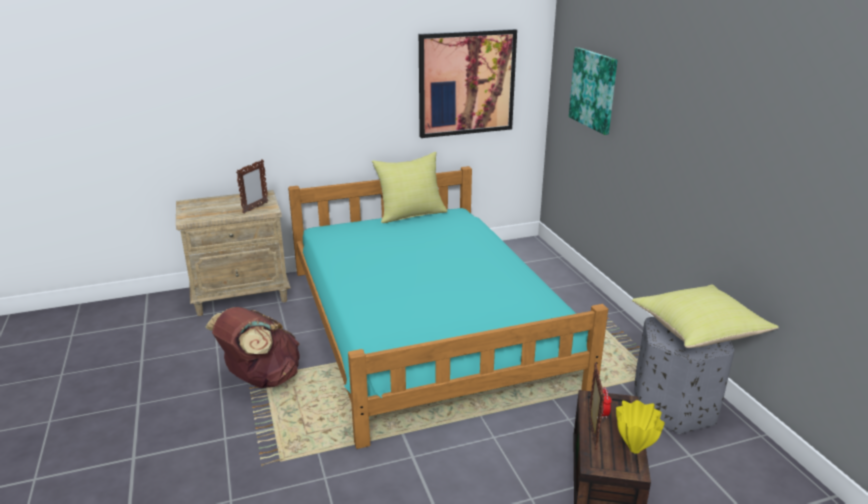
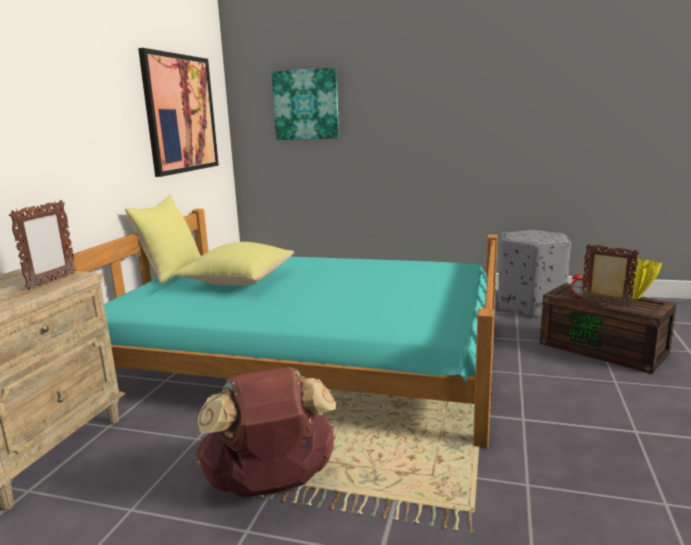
camera: 55 degrees left, 10 degrees down
picture frame [236,159,269,214] -> picture frame turned 45 degrees clockwise [9,200,77,289]
yellow pillow [632,285,779,348] -> yellow pillow moved to [174,242,294,286]

